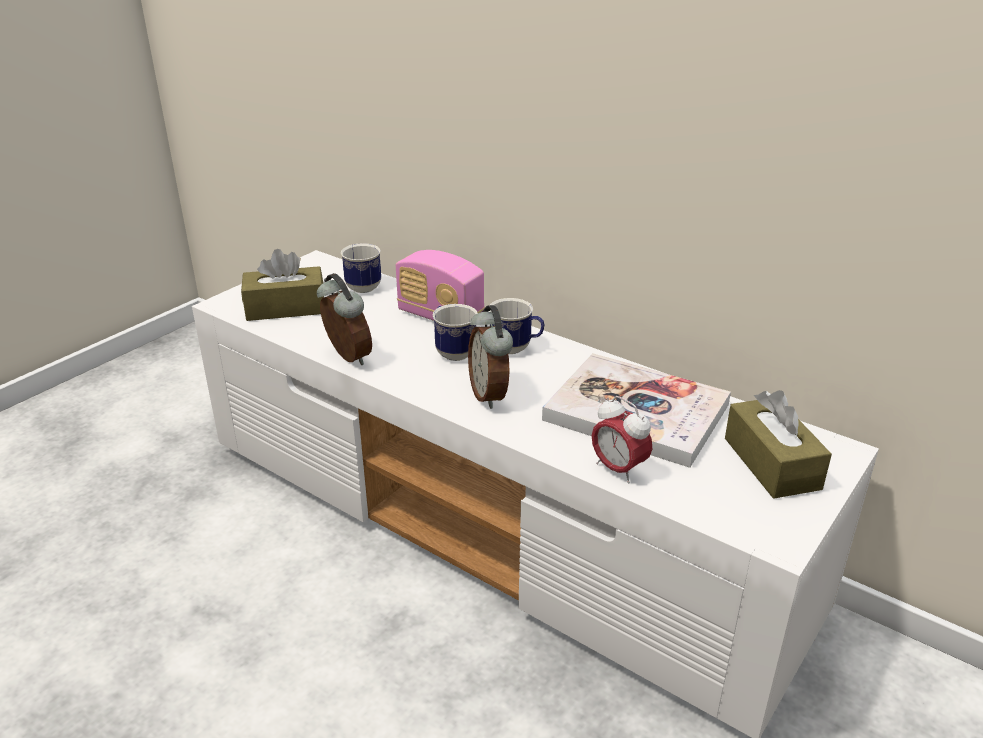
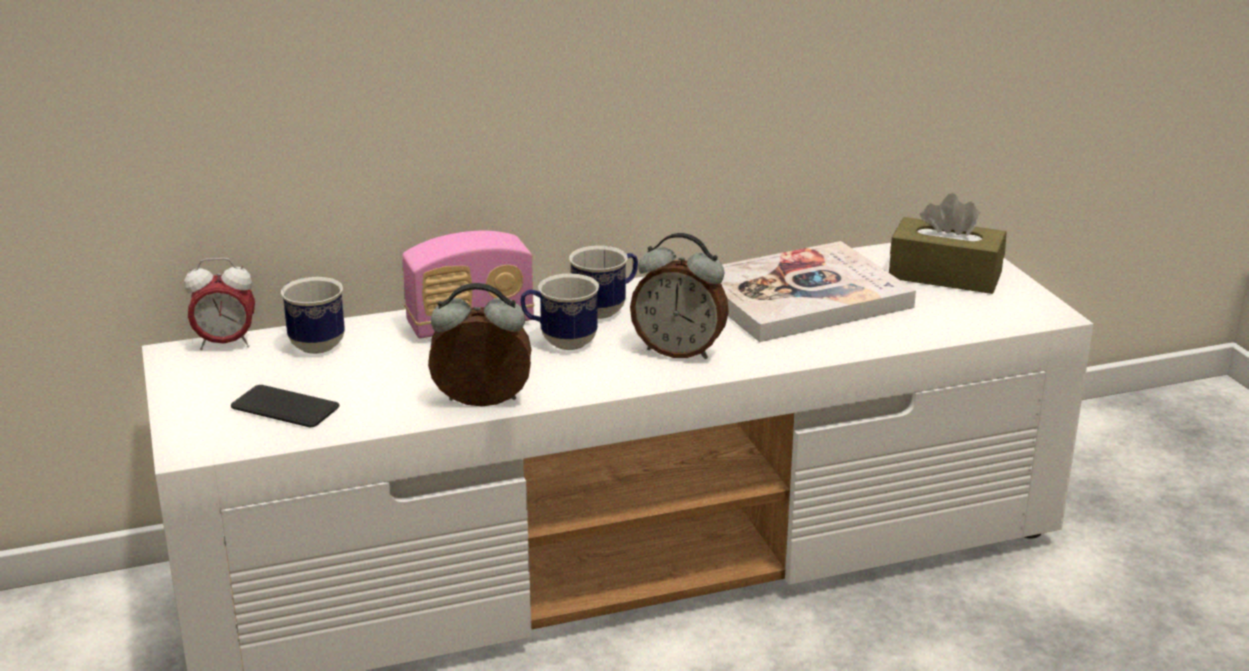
camera: 55 degrees left, 5 degrees down
brown tissue box [241,249,324,321] -> phone [231,385,339,427]
alarm clock [592,396,652,484] -> alarm clock moved to [184,258,255,350]

